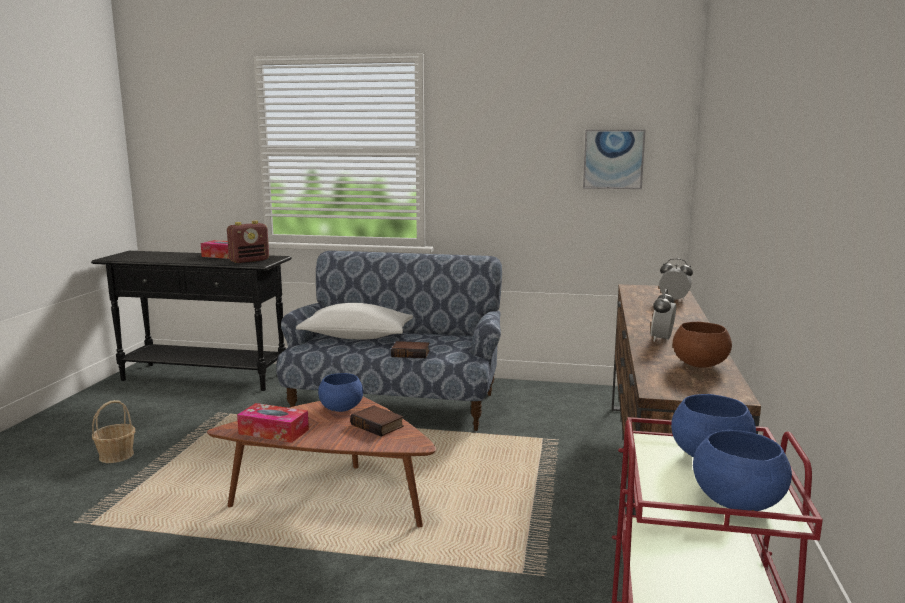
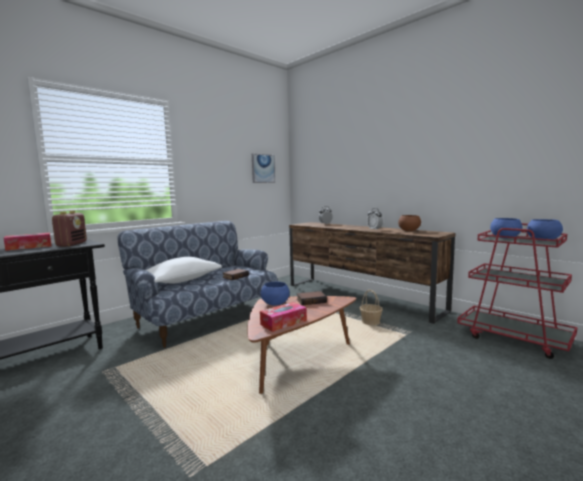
camera: 55 degrees left, 5 degrees down
basket [92,400,135,463] -> basket moved to [359,290,383,325]

